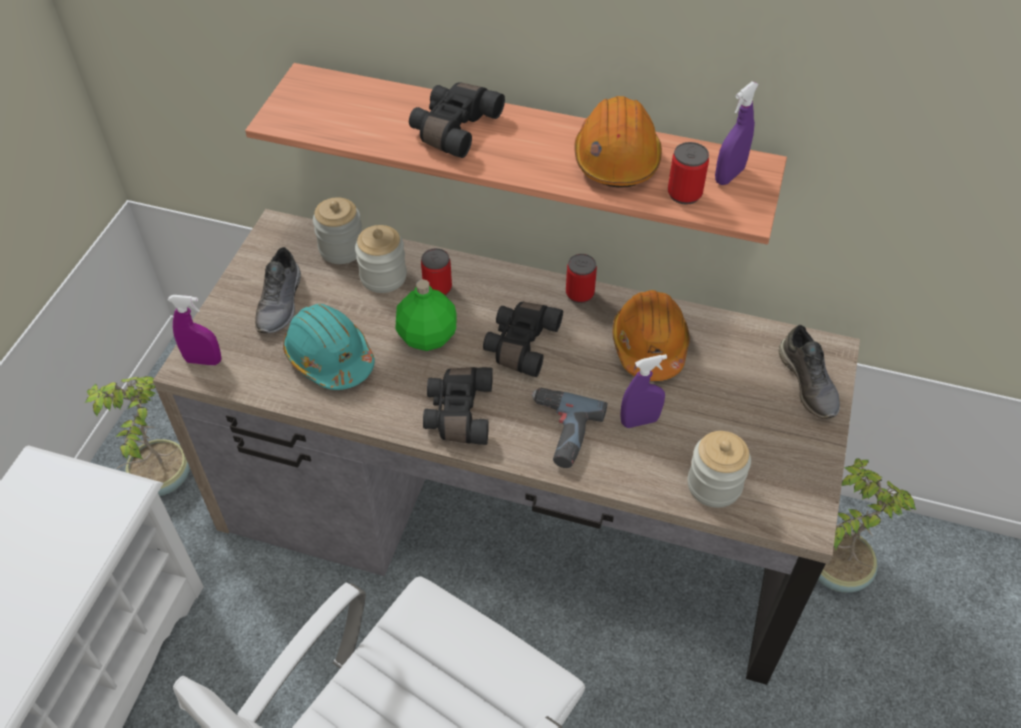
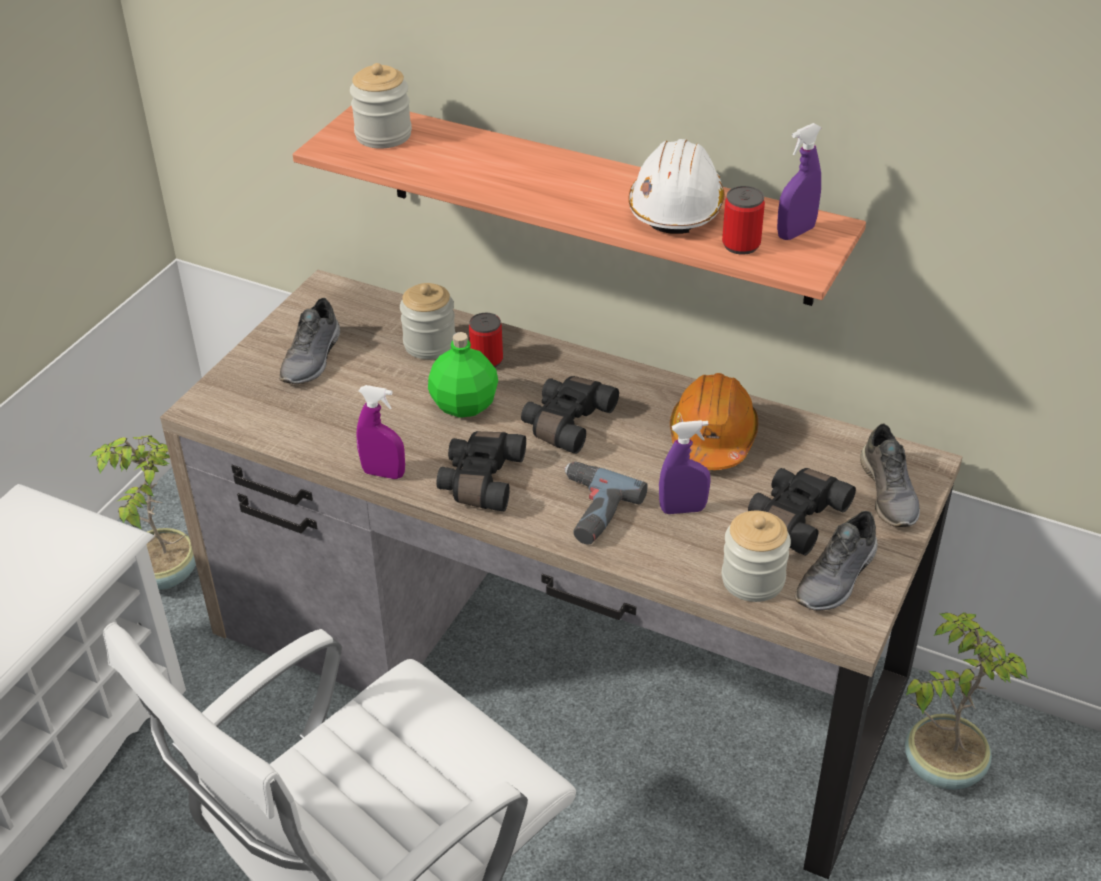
camera: 10 degrees right, 10 degrees down
purple spray bottle [168,295,221,365] -> purple spray bottle moved to [356,385,405,479]
turquoise hard hat [283,304,375,390] -> none
jar [313,197,362,264] -> jar moved to [350,63,412,149]
black binoculars [409,82,505,158] -> black binoculars moved to [748,468,856,556]
can [566,254,597,303] -> none
orange hard hat [574,96,662,188] -> white hard hat [628,139,725,234]
none -> grey shoe [795,511,878,611]

